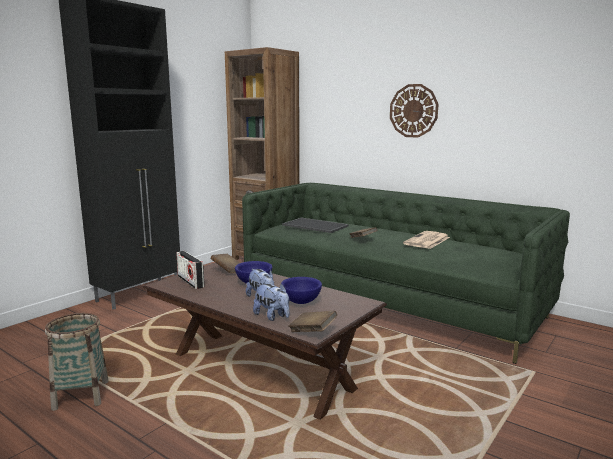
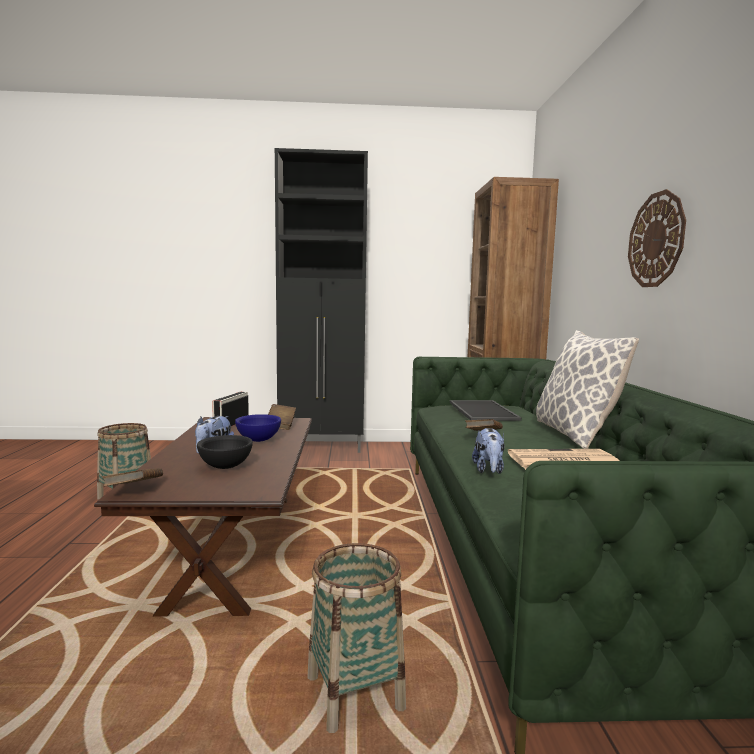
camera: 50 degrees right, 5 degrees down
plush toy [253,283,289,321] -> plush toy moved to [472,428,505,474]
blue bowl [281,277,322,304] -> black bowl [197,435,253,469]
none -> basket [307,543,406,733]
none -> pillow [536,330,639,449]

